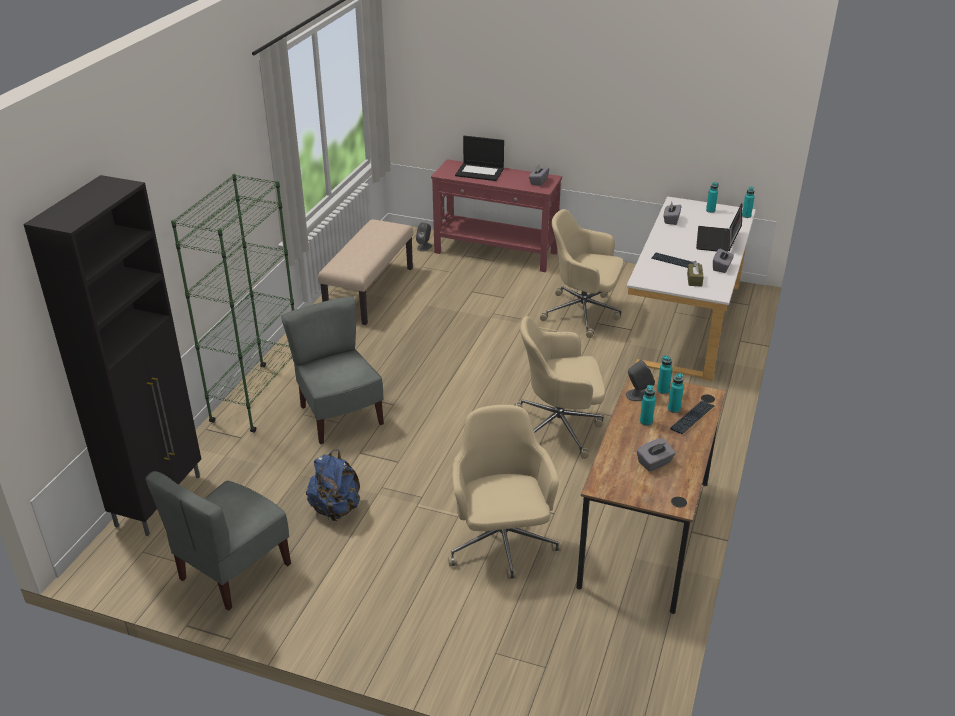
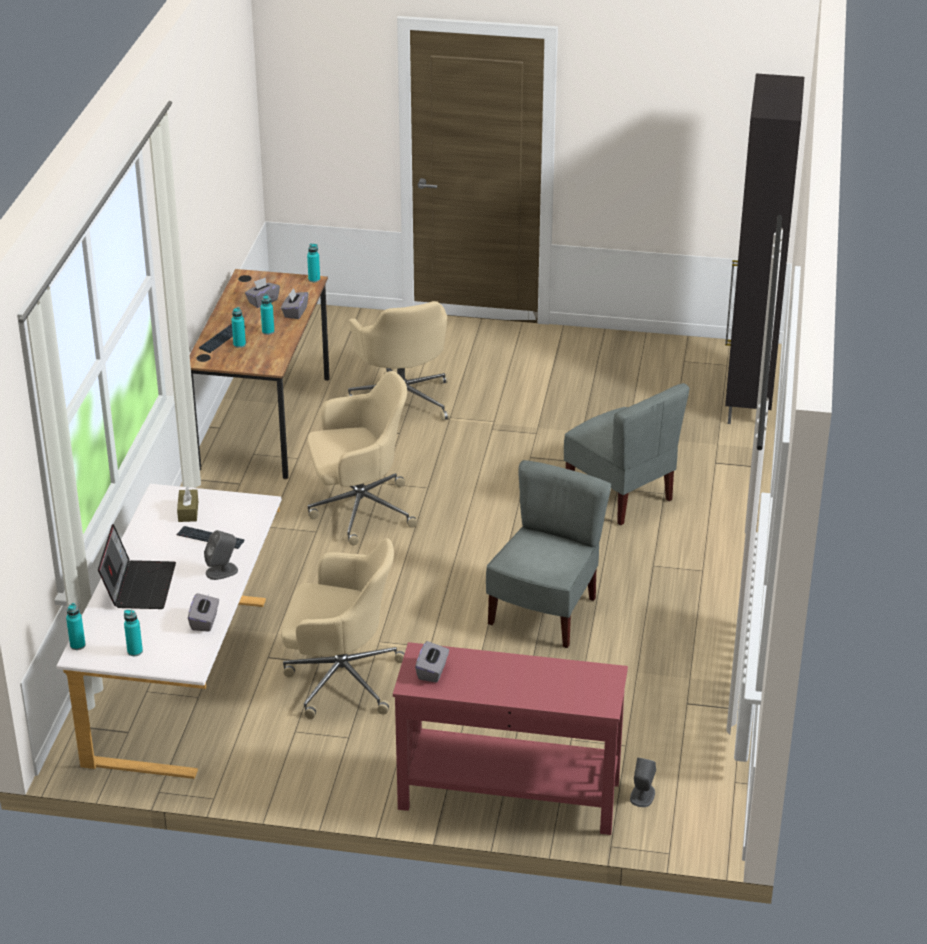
camera: 170 degrees right, 0 degrees up
grey chair [145,471,291,611] -> grey chair moved to [486,460,611,648]
green bookcase [171,174,294,433] -> none
blue backpack [306,450,360,521] -> none
beige bench [318,219,413,325] -> none
laptop [455,136,504,181] -> none
grey speaker [626,360,655,401] -> grey speaker moved to [204,530,238,580]
turquoise bottle [657,355,673,394] -> turquoise bottle moved to [307,244,320,282]
grey tissue box [713,249,734,273] -> grey tissue box moved to [281,288,309,319]

